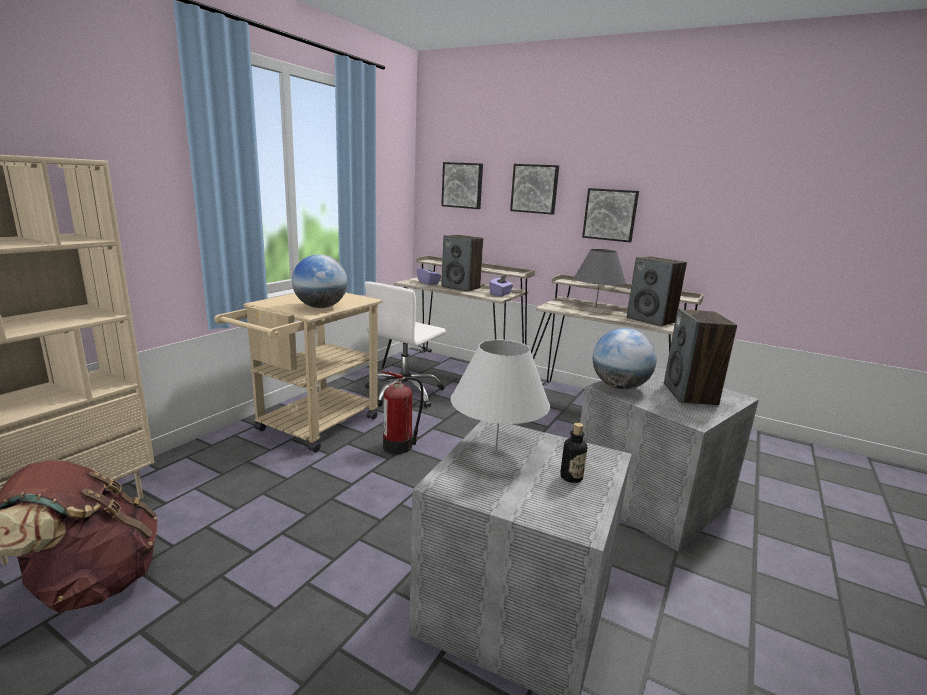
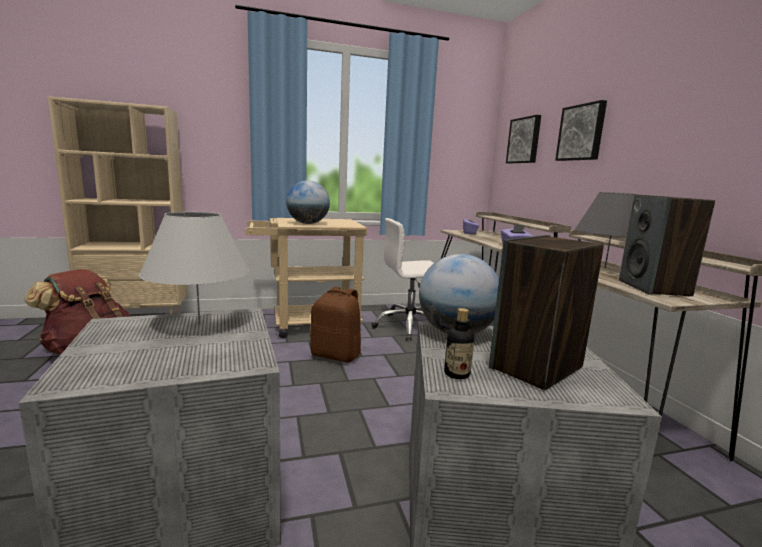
camera: 45 degrees right, 5 degrees down
fire extinguisher [380,371,424,454] -> brown backpack [310,286,361,362]
speaker [442,235,483,292] -> none
bottle [560,423,587,483] -> bottle moved to [444,308,474,379]
picture [582,188,639,242] -> none

